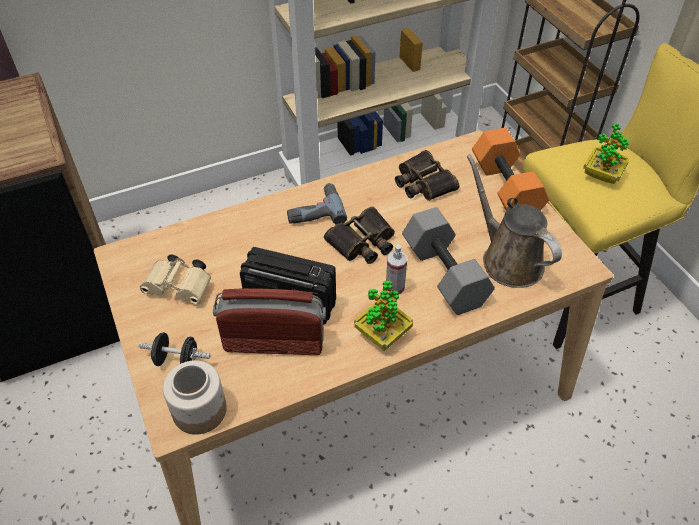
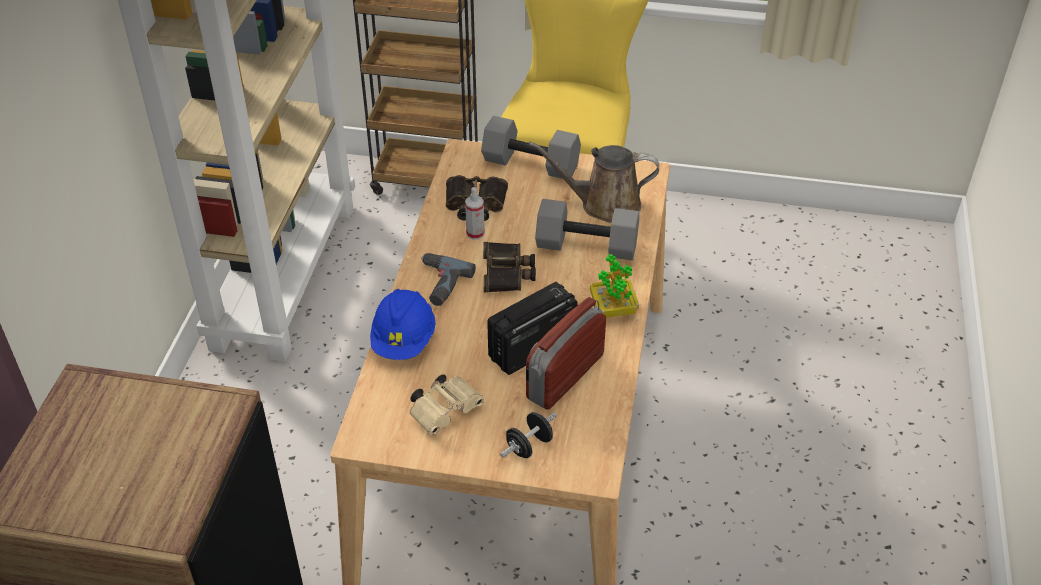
camera: 55 degrees left, 5 degrees down
jar [163,360,227,435] -> none
spray bottle [386,245,407,295] -> spray bottle moved to [465,187,485,240]
orange dumbbell [472,128,549,211] -> grey dumbbell [481,116,581,179]
potted plant [583,123,630,184] -> none
none -> blue hard hat [370,289,436,360]

